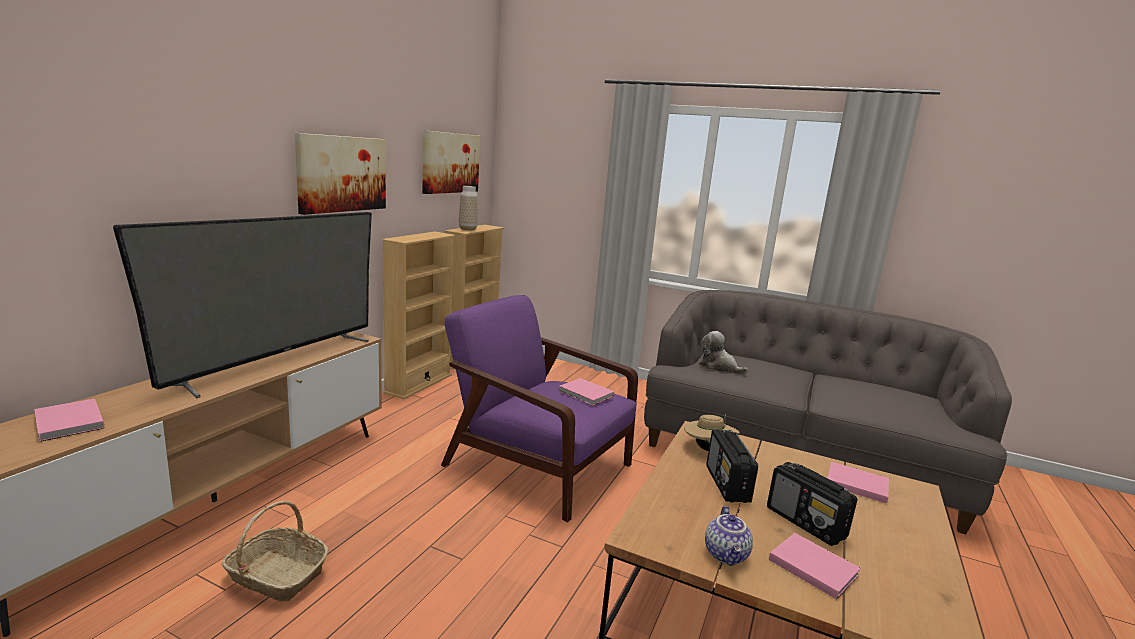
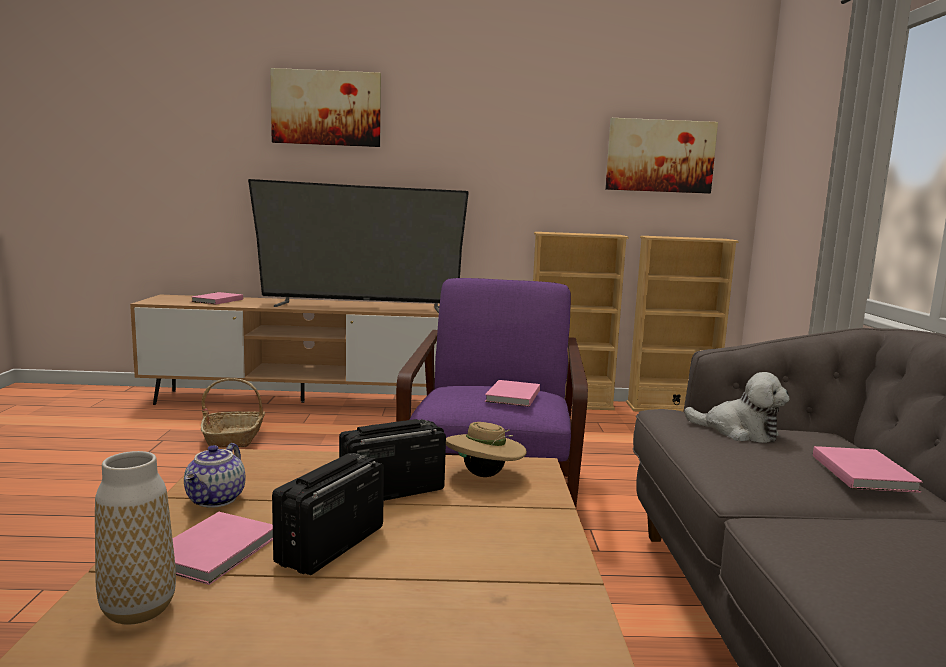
camera: 65 degrees right, 5 degrees down
picture [295,133,386,215] -> picture moved to [270,68,381,147]
vase [459,186,478,231] -> vase moved to [95,451,176,625]
plush toy [699,331,748,375] -> plush toy turned 105 degrees clockwise [684,372,789,443]
teapot [705,506,753,566] -> teapot turned 60 degrees counterclockwise [184,443,245,508]
pink book [827,462,889,503] -> pink book moved to [813,446,923,493]

